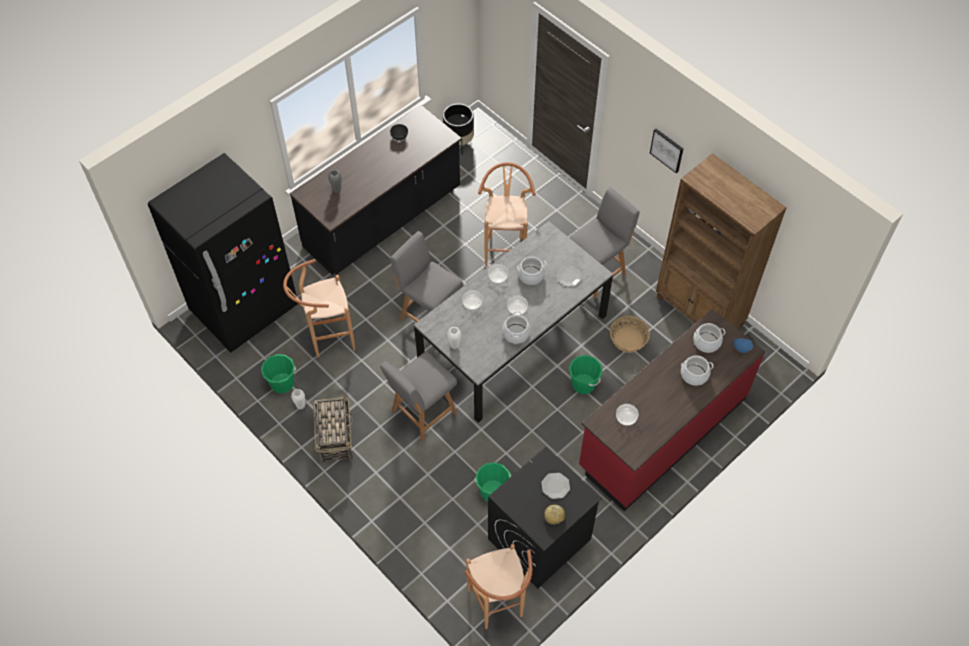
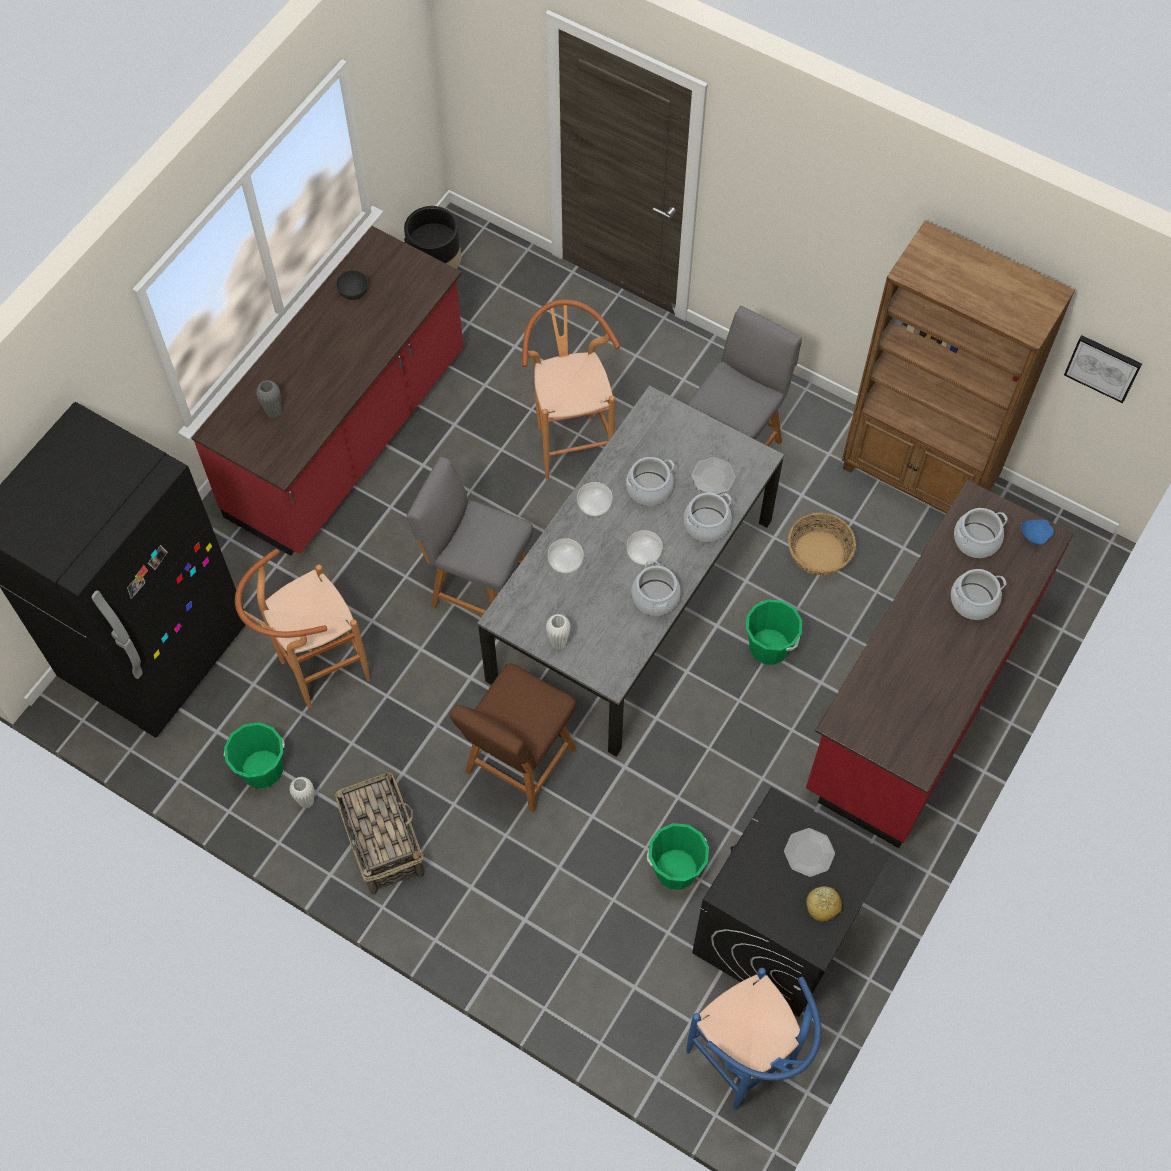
camera: 15 degrees left, 5 degrees up
black counter [290,104,462,275] -> red counter [192,226,463,556]
grey chair [380,352,457,442] -> brown chair [450,663,576,813]
brown stool [465,544,532,629] -> blue stool [686,968,822,1110]
bowl [616,404,639,426] -> none
picture [650,129,683,173] -> picture moved to [1064,335,1142,403]
none -> cooking pot [684,493,732,542]

